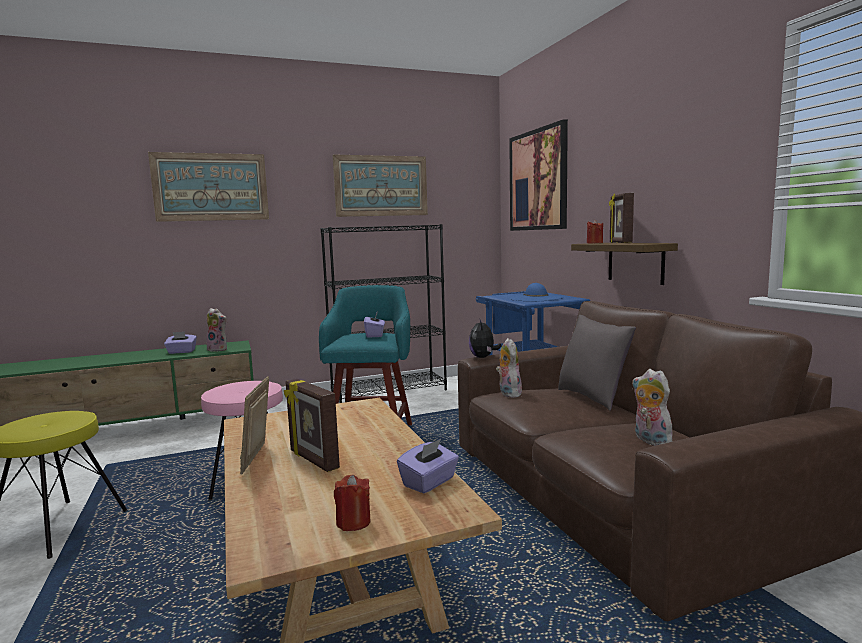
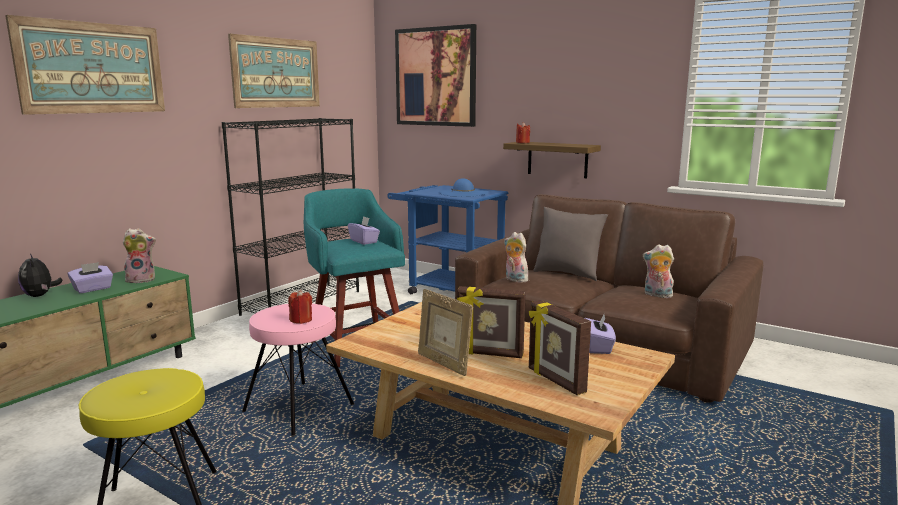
camera: 35 degrees left, 5 degrees up
red candle [334,475,371,531] -> red candle moved to [288,290,312,324]
plush toy [469,320,502,358] -> plush toy moved to [18,253,63,297]
picture frame [609,193,634,243] -> picture frame moved to [529,300,591,395]

